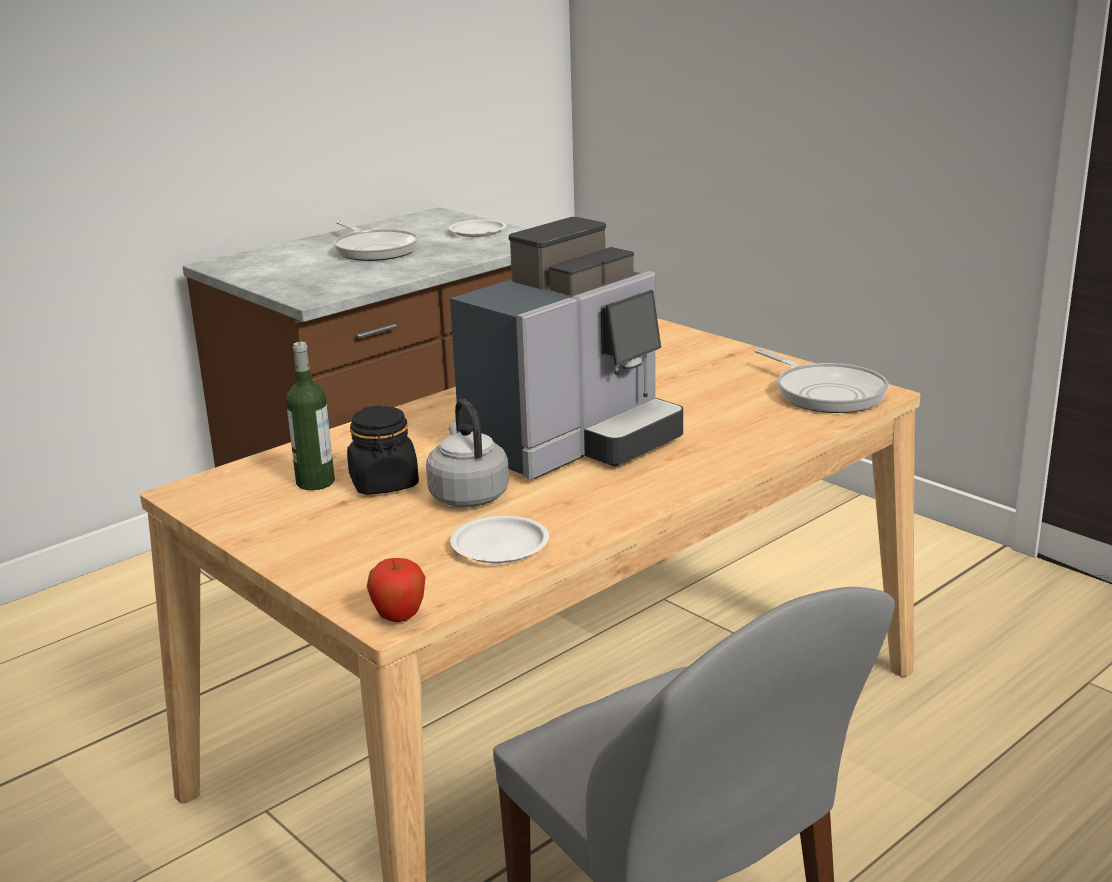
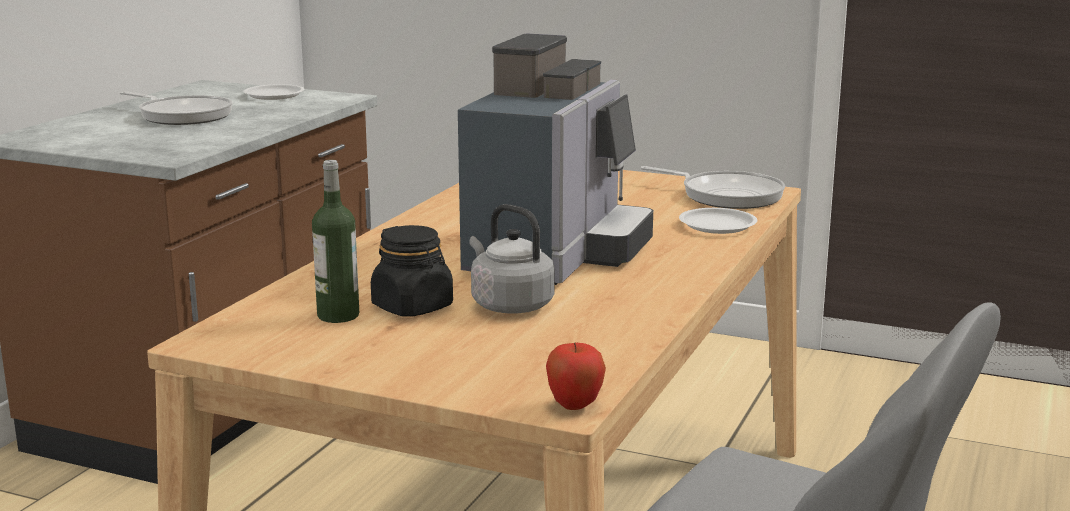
camera: 25 degrees left, 5 degrees down
white plate [450,515,549,563] -> white plate moved to [679,208,757,234]

